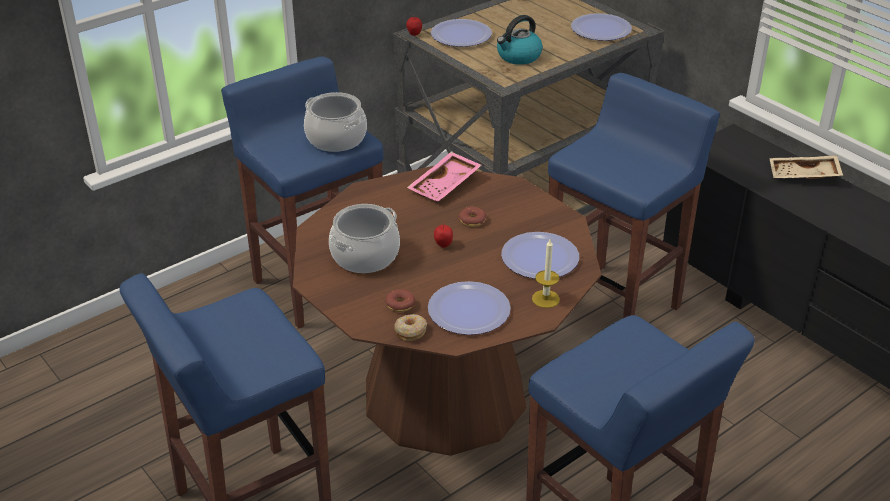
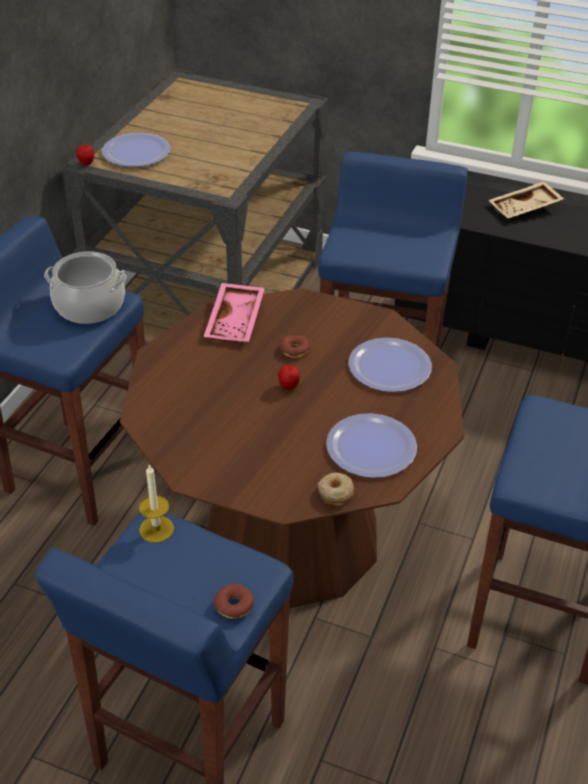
camera: 30 degrees left, 5 degrees up
cooking pot [329,204,400,273] -> none
donut [385,290,415,312] -> donut moved to [214,584,254,619]
kettle [497,15,543,65] -> none
candle [532,239,560,308] -> candle moved to [139,465,174,543]
plate [571,13,632,41] -> none

